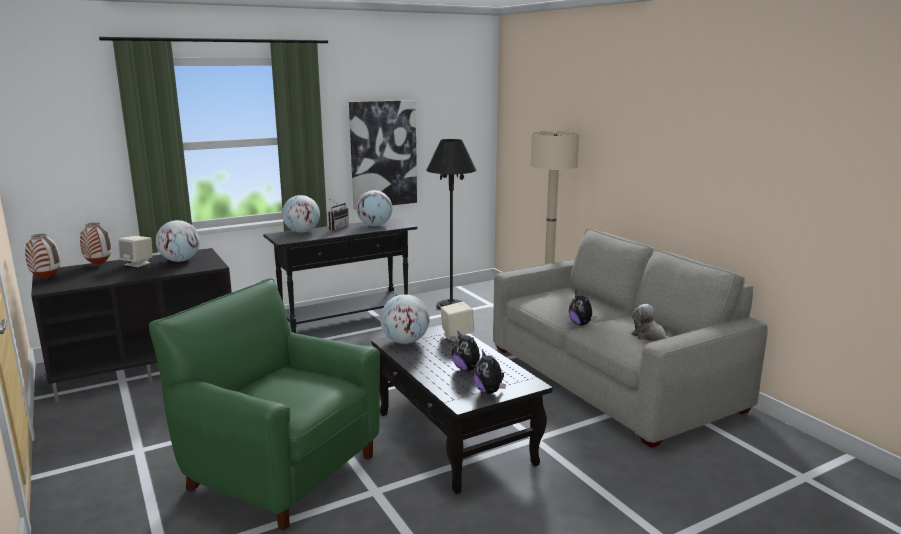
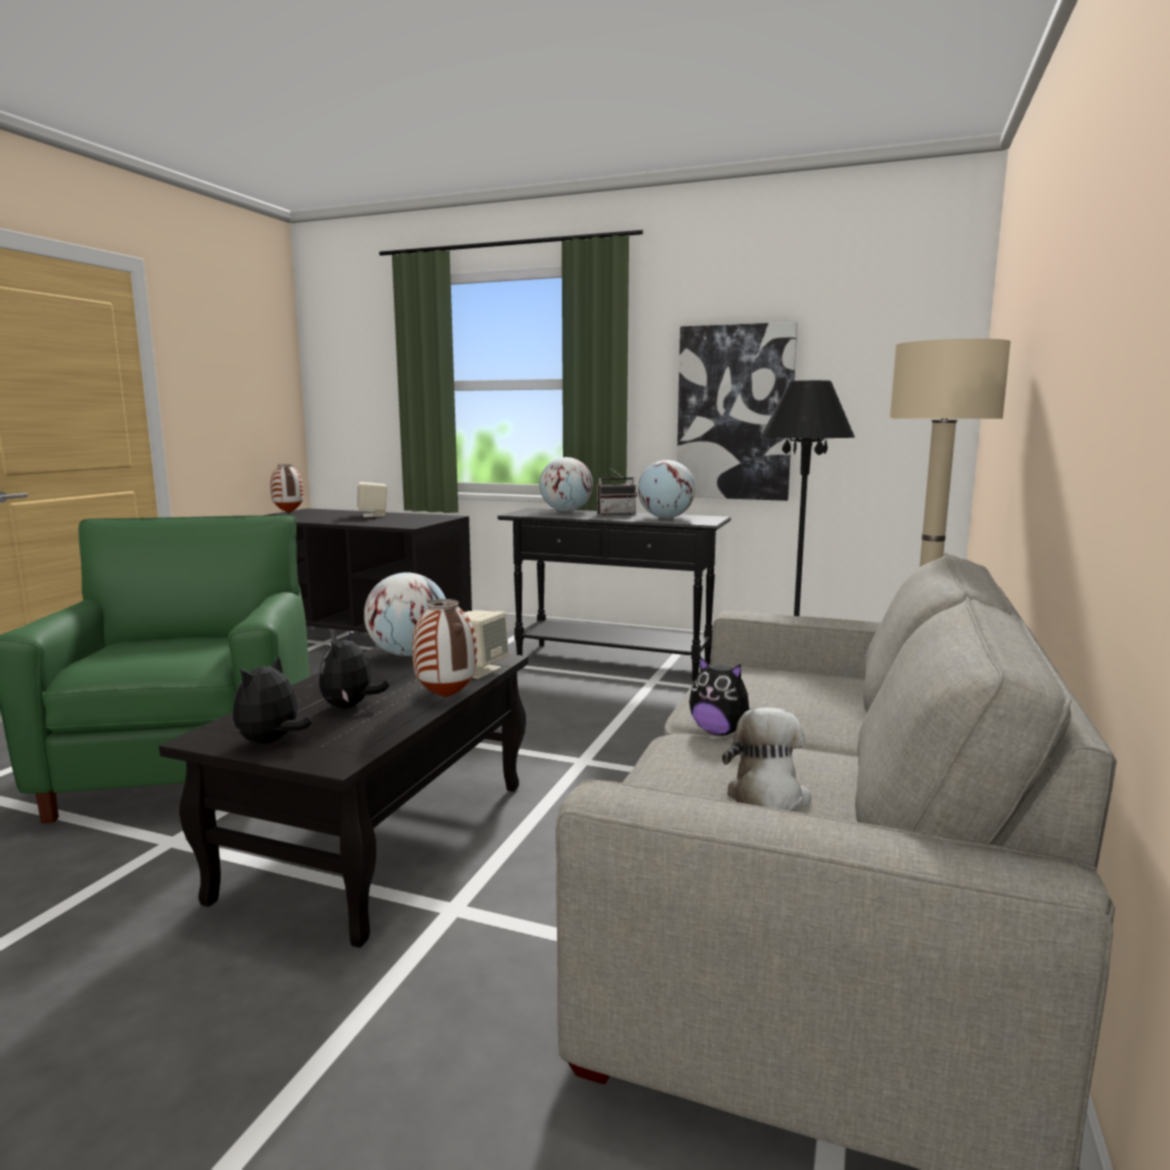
camera: 50 degrees right, 5 degrees down
vase [80,223,112,265] -> vase moved to [412,599,477,698]
globe [156,220,200,262] -> none
plush toy [569,292,596,326] -> plush toy turned 75 degrees counterclockwise [689,656,754,736]

